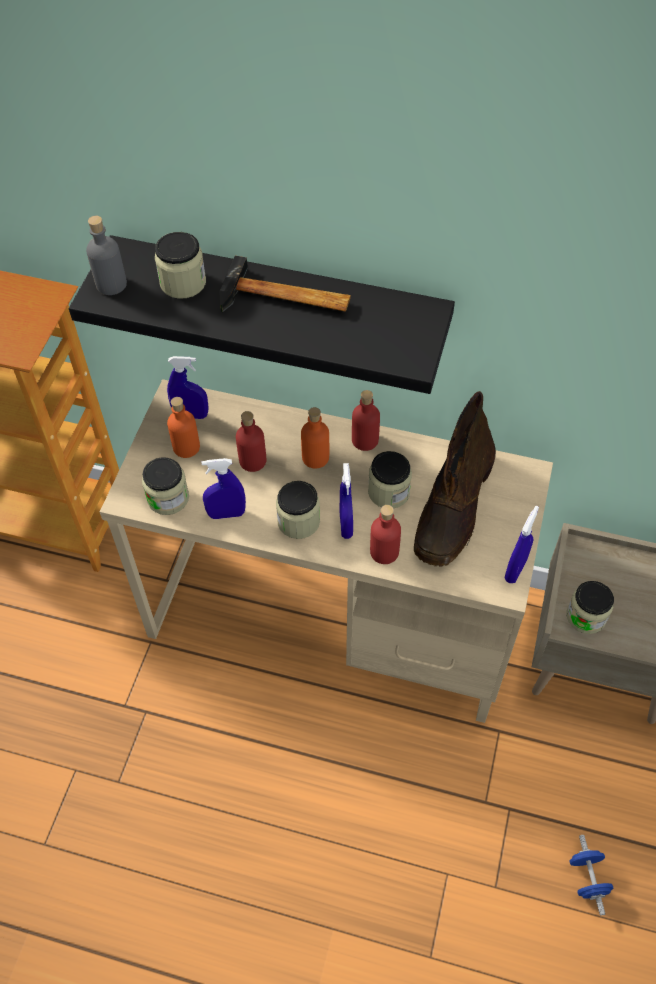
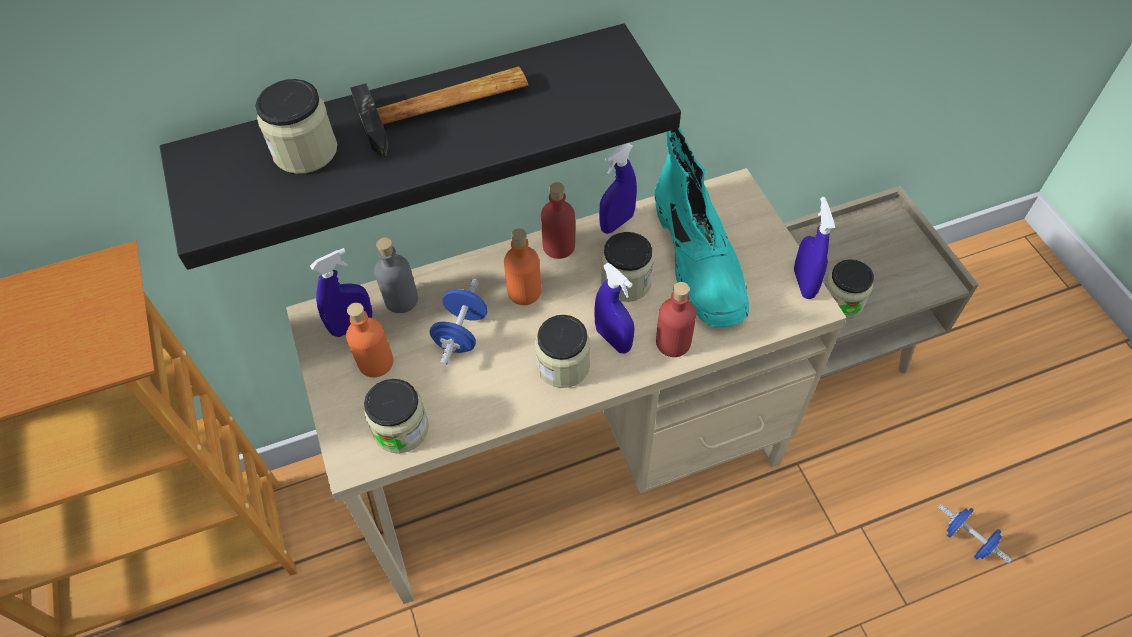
camera: 35 degrees left, 0 degrees up
grey bottle [86,216,127,295] -> grey bottle moved to [374,237,418,313]
blue spray bottle [202,458,246,519] -> blue spray bottle moved to [599,143,637,234]
red bottle [236,411,266,472] -> blue dumbbell [430,279,488,366]
brown boot [414,391,496,567] -> turquoise boot [655,127,749,328]

